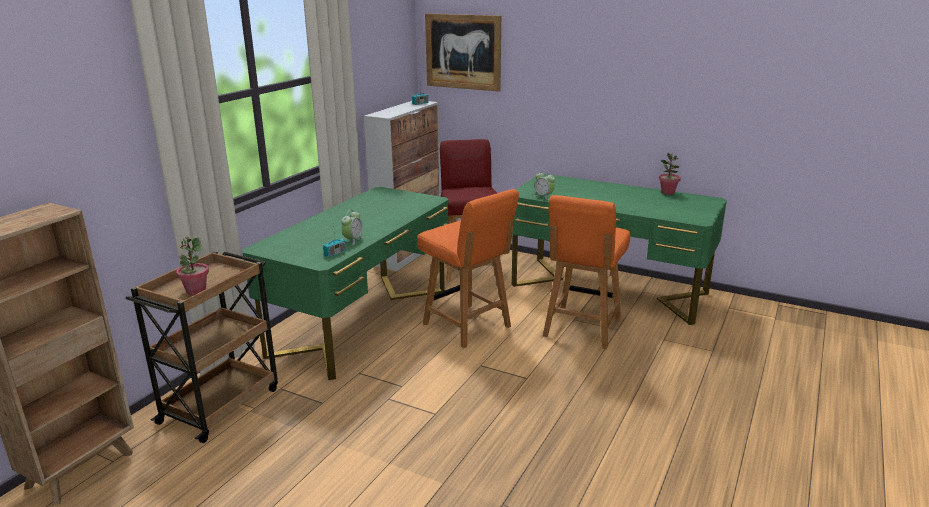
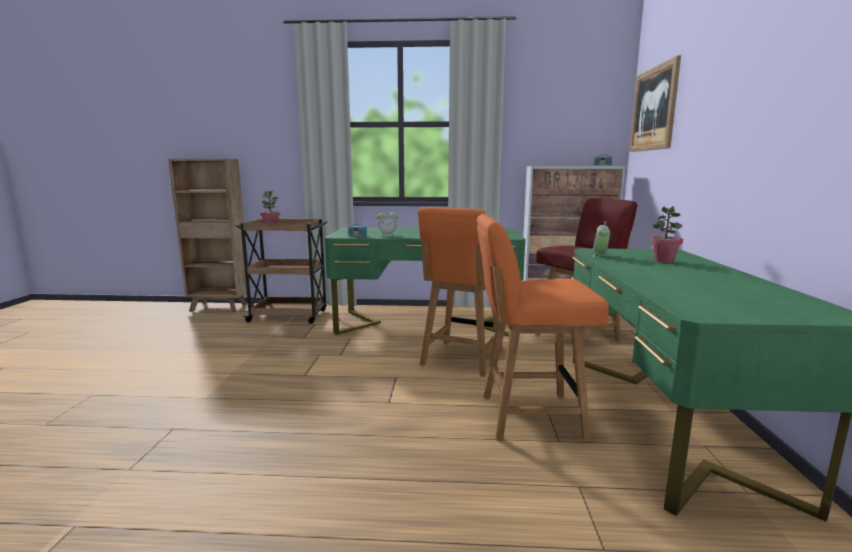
camera: 65 degrees right, 10 degrees down
potted plant [659,153,681,195] -> potted plant moved to [650,206,683,263]

